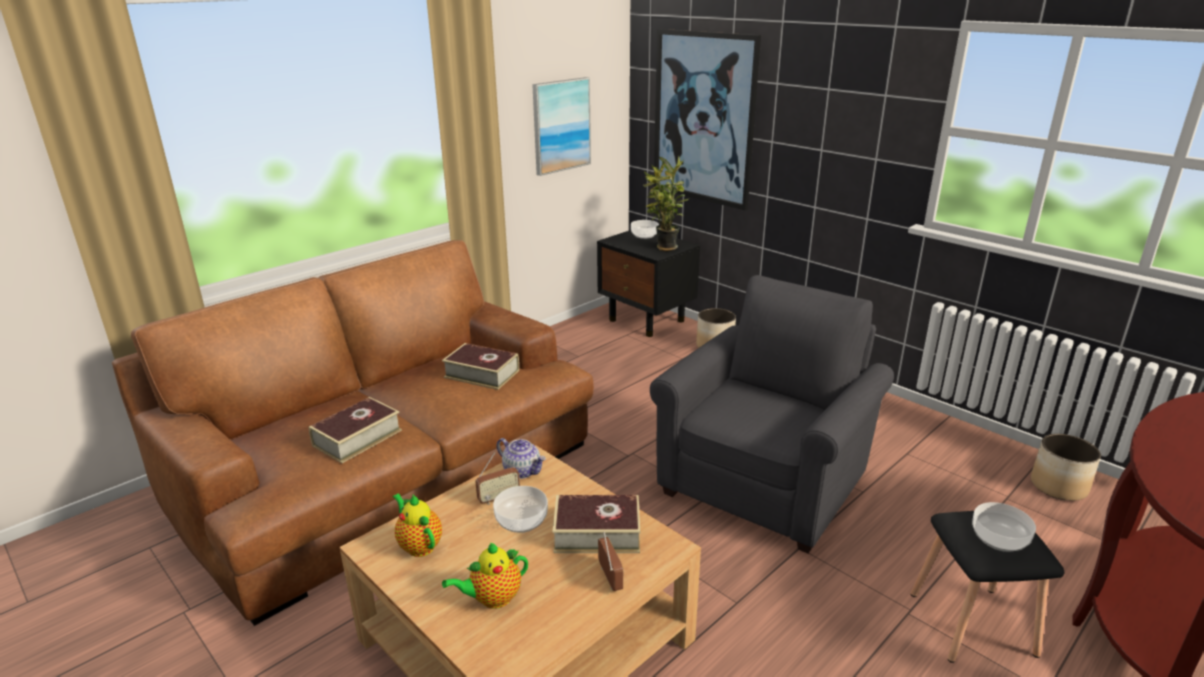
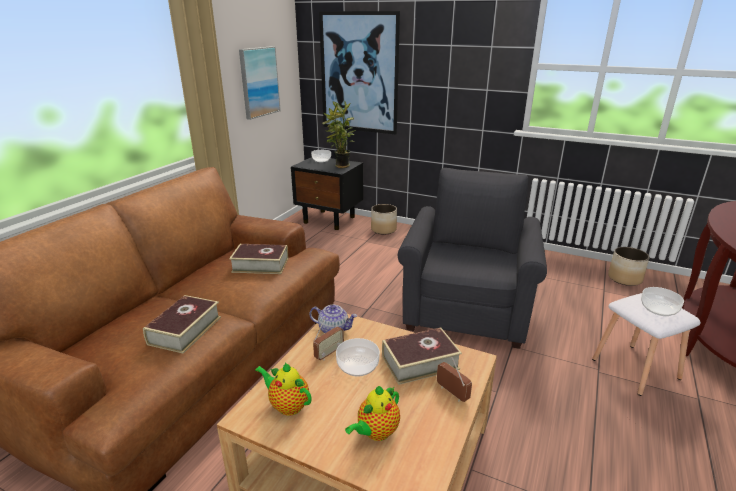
camera: 20 degrees left, 0 degrees up
black stool [911,511,1065,663] -> white stool [592,293,701,396]

